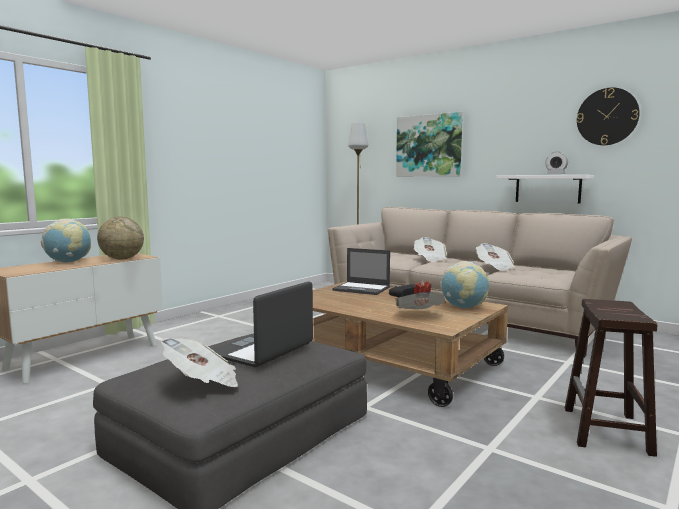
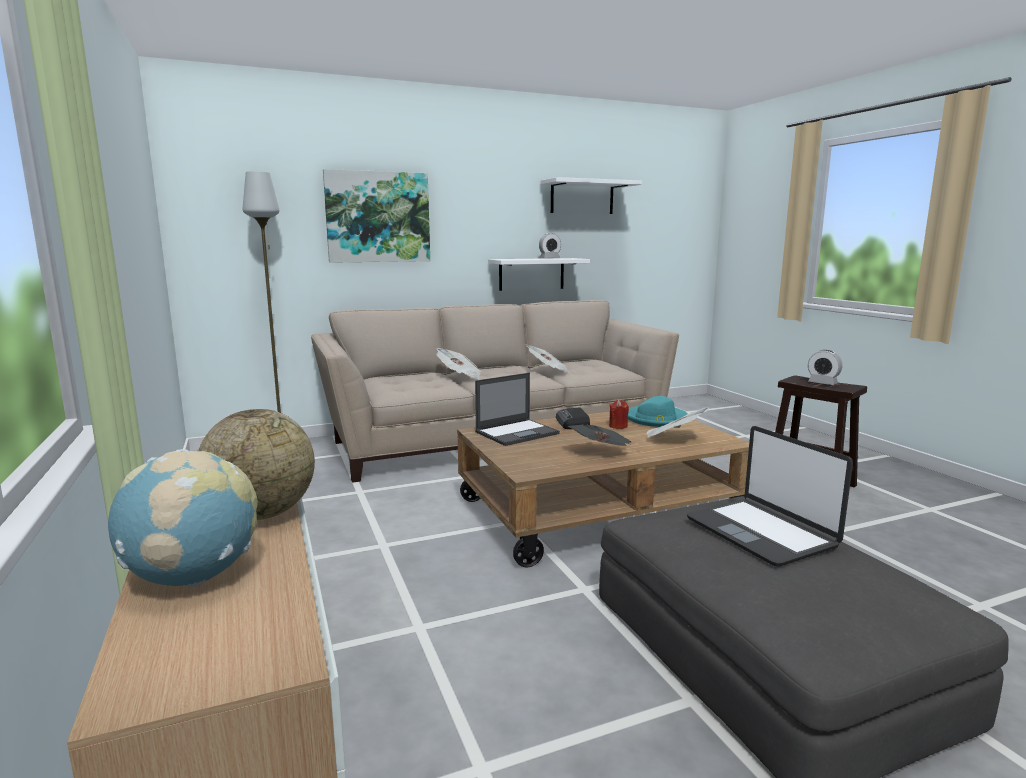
camera: 60 degrees left, 5 degrees up
newspaper [160,338,238,387] -> newspaper moved to [568,425,631,446]
globe [440,261,489,308] -> turquoise hat [628,396,687,427]
wall clock [577,87,640,145] -> white shelf [540,177,642,214]
none -> alarm clock [808,350,842,385]

